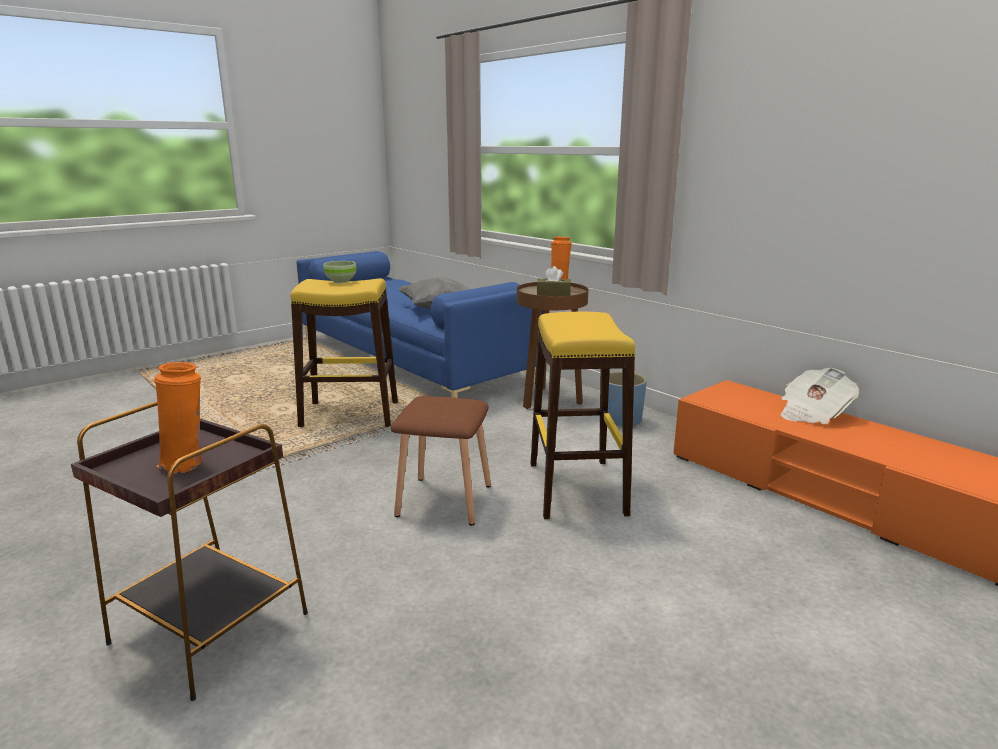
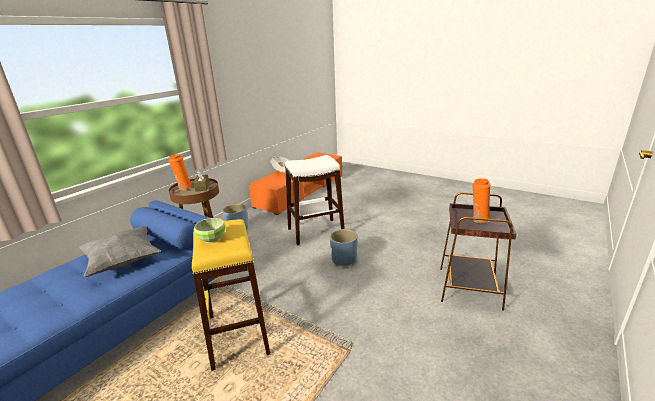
camera: 105 degrees left, 5 degrees up
brown stool [391,396,491,525] -> blue planter [330,229,358,266]
yellow stool [531,312,635,519] -> white stool [285,155,345,245]

